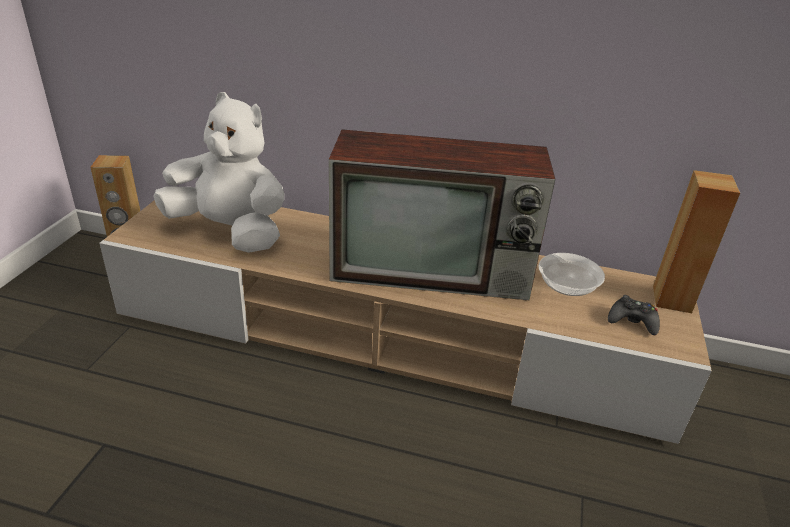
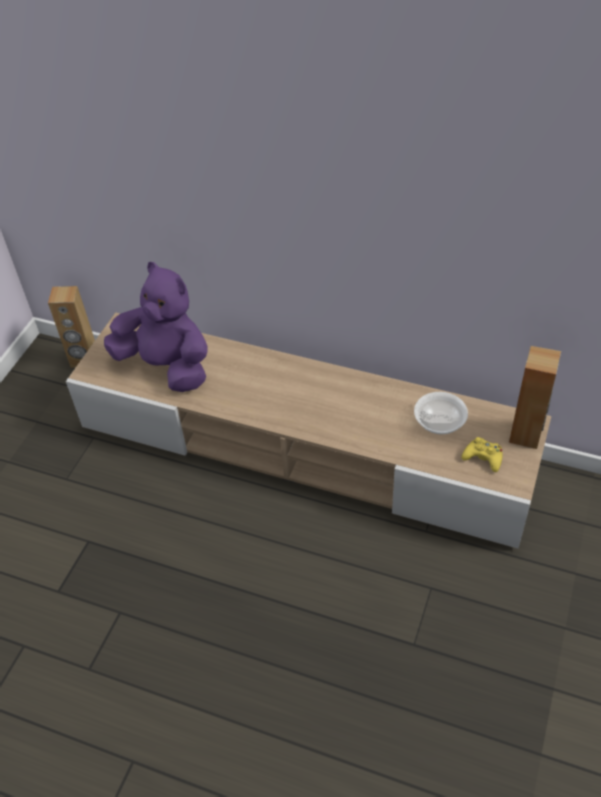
camera: 10 degrees right, 15 degrees up
white plush toy [154,92,284,253] -> purple plush toy [104,262,208,392]
television [329,129,555,300] -> none
black game controller [608,295,660,335] -> yellow game controller [462,437,503,472]

